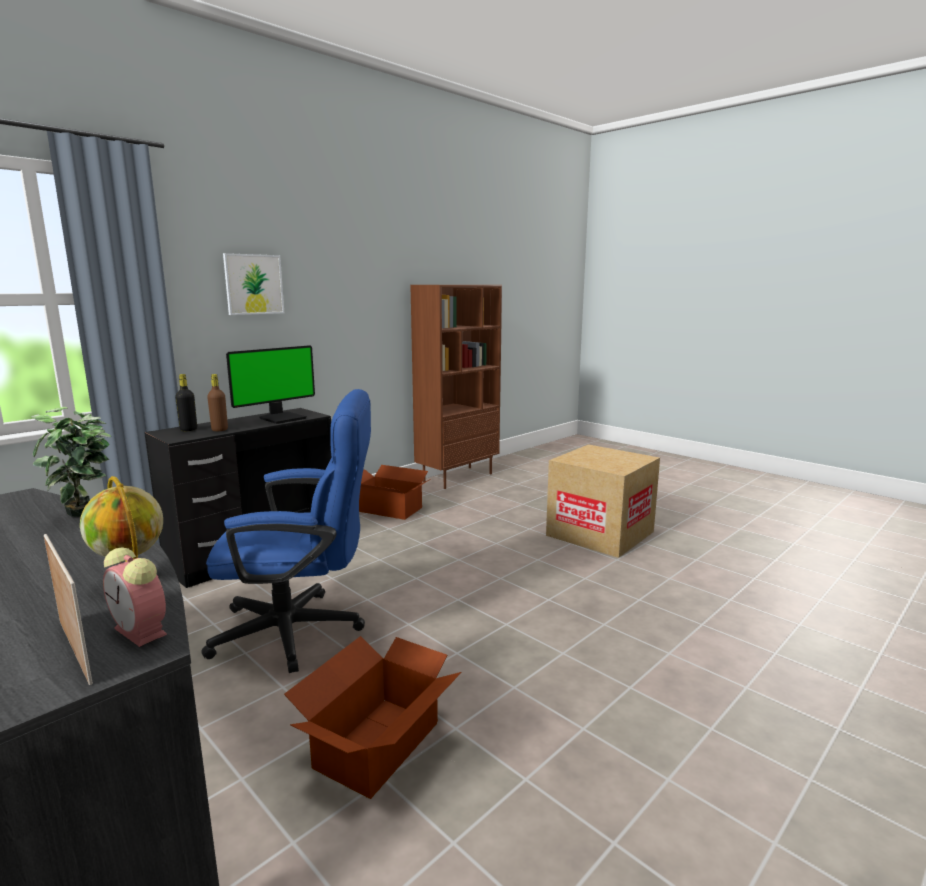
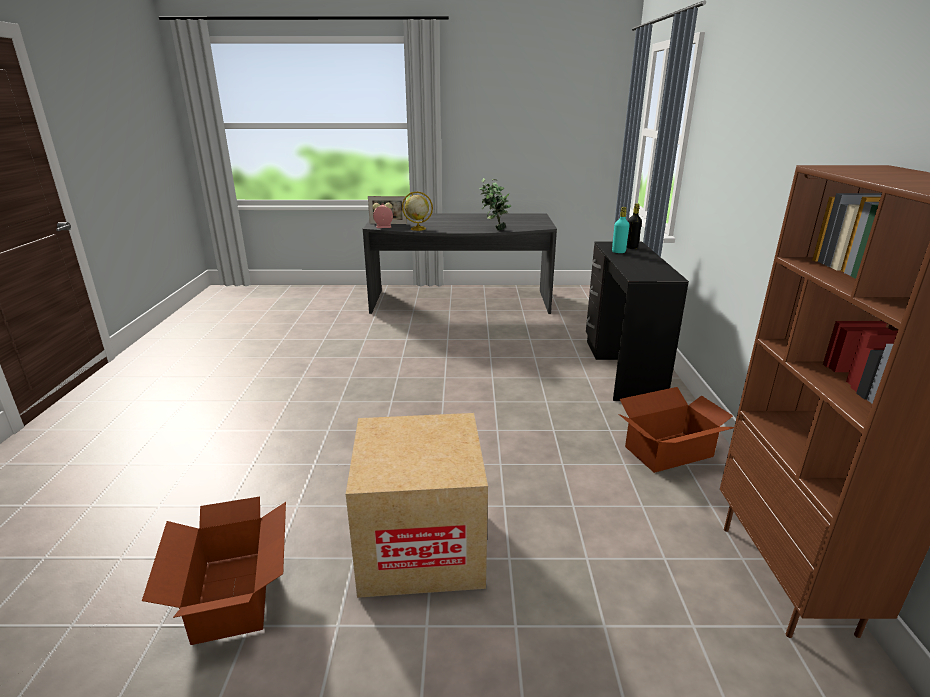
camera: 135 degrees right, 10 degrees up
blue office chair [201,389,371,673] -> none
brown bottle [207,374,228,431] -> turquoise bottle [612,207,630,253]
picture [223,253,284,315] -> none
monitor [226,345,315,424] -> none
cardboard box [284,636,462,799] -> cardboard box moved to [142,497,286,645]

